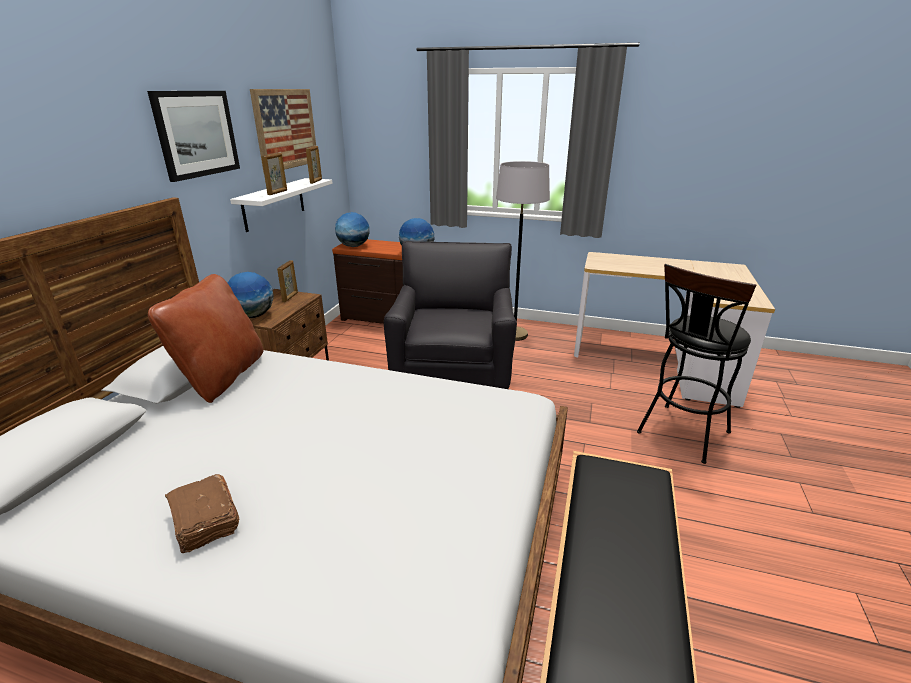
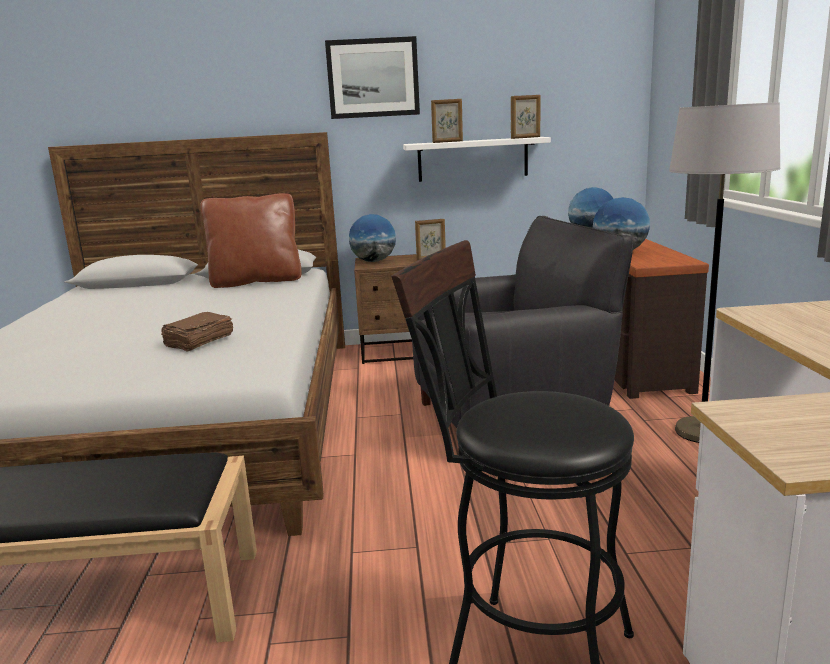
camera: 70 degrees right, 10 degrees down
brown book [165,474,239,553] -> brown book moved to [161,312,233,351]
picture [250,89,316,173] -> none

